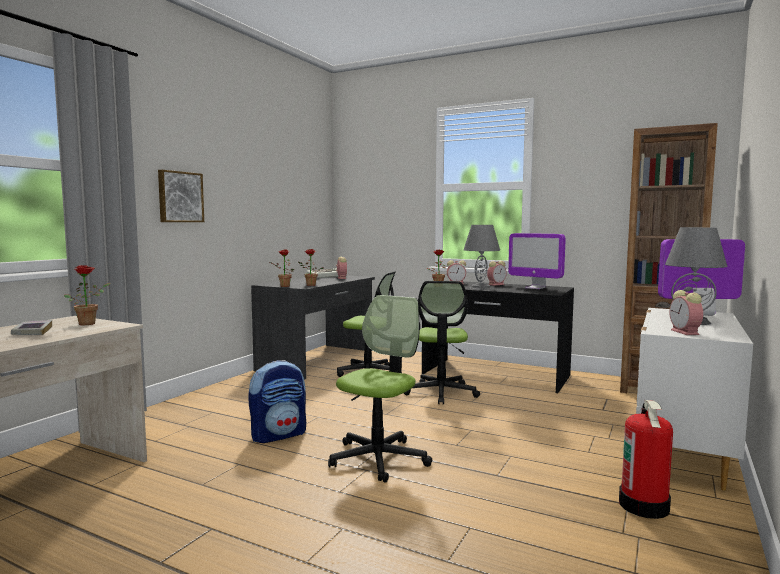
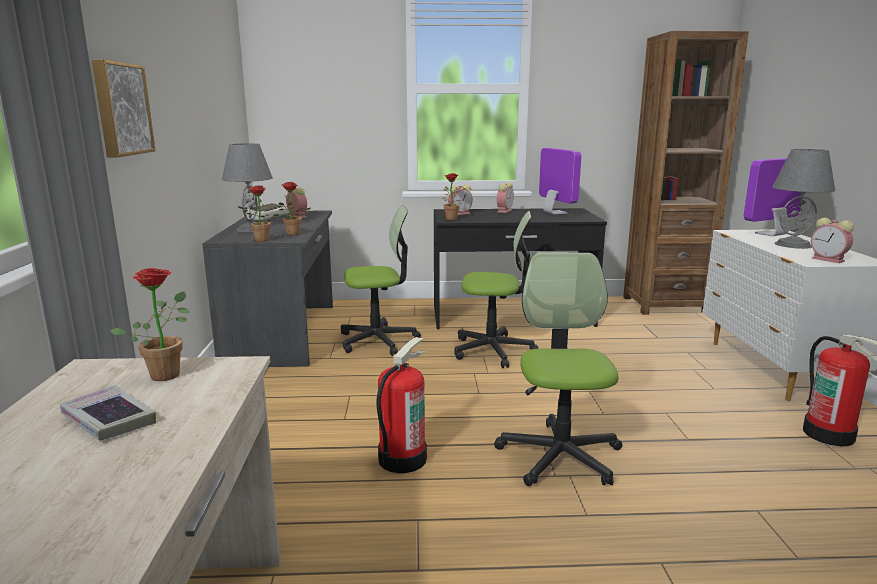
camera: 30 degrees left, 10 degrees up
backpack [248,360,306,443] -> fire extinguisher [376,337,427,473]
office chair [404,281,480,405] -> office chair turned 60 degrees counterclockwise [454,211,539,368]
grey table lamp [463,225,500,290] -> grey table lamp moved to [222,143,273,232]
monitor [508,233,565,289] -> monitor turned 120 degrees counterclockwise [539,148,581,214]

